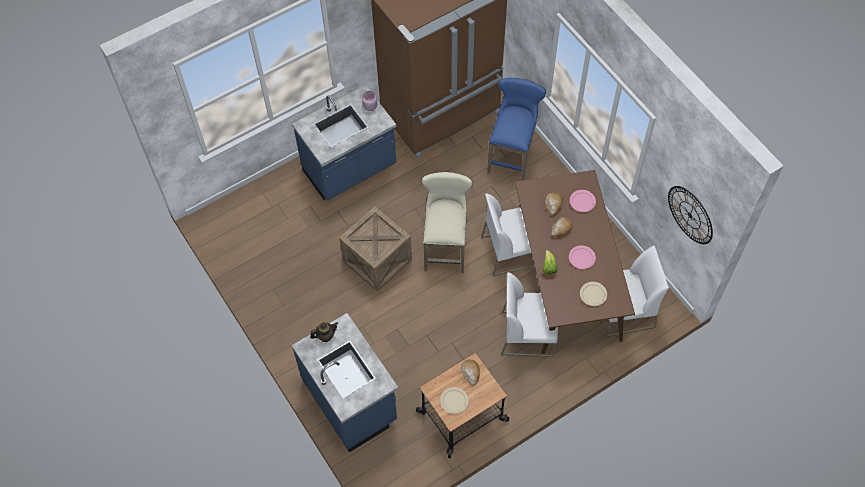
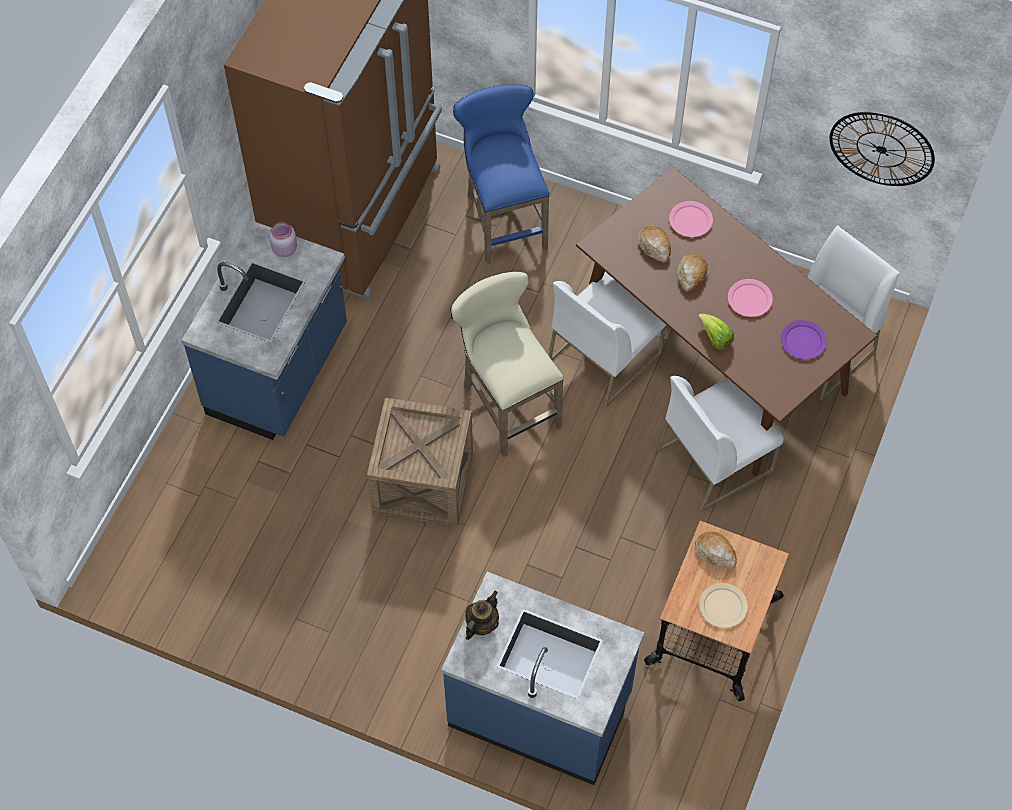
camera: 35 degrees left, 0 degrees up
beige plate [580,282,607,306] -> purple plate [781,320,827,359]

